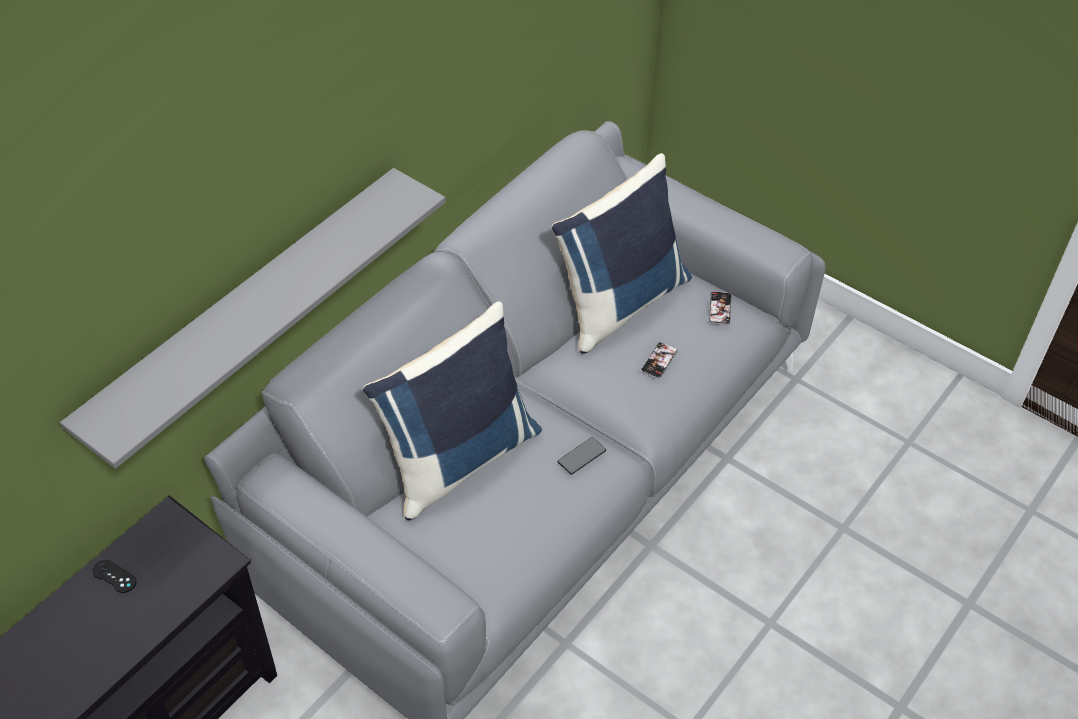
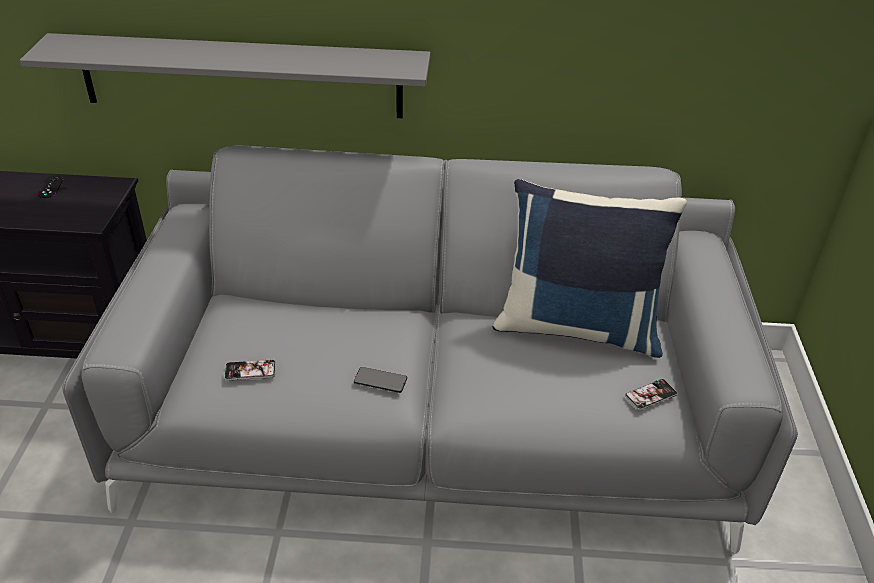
camera: 55 degrees right, 10 degrees down
blue pillow [363,302,542,520] -> none
phone [641,342,678,379] -> phone moved to [224,359,276,381]

